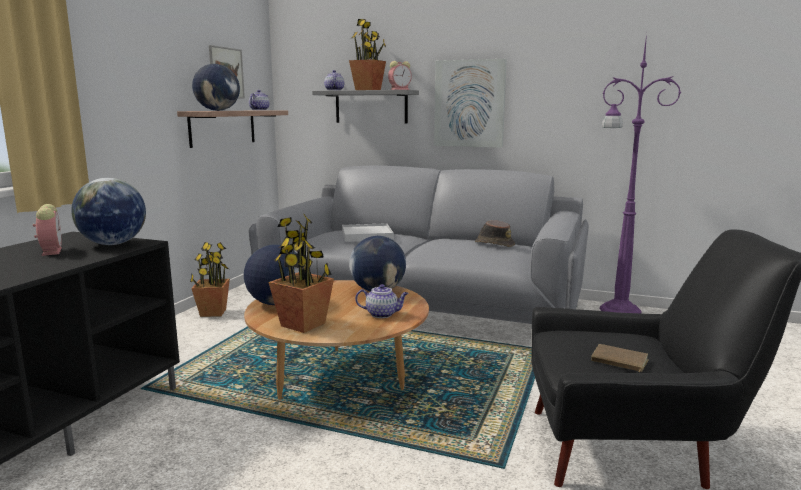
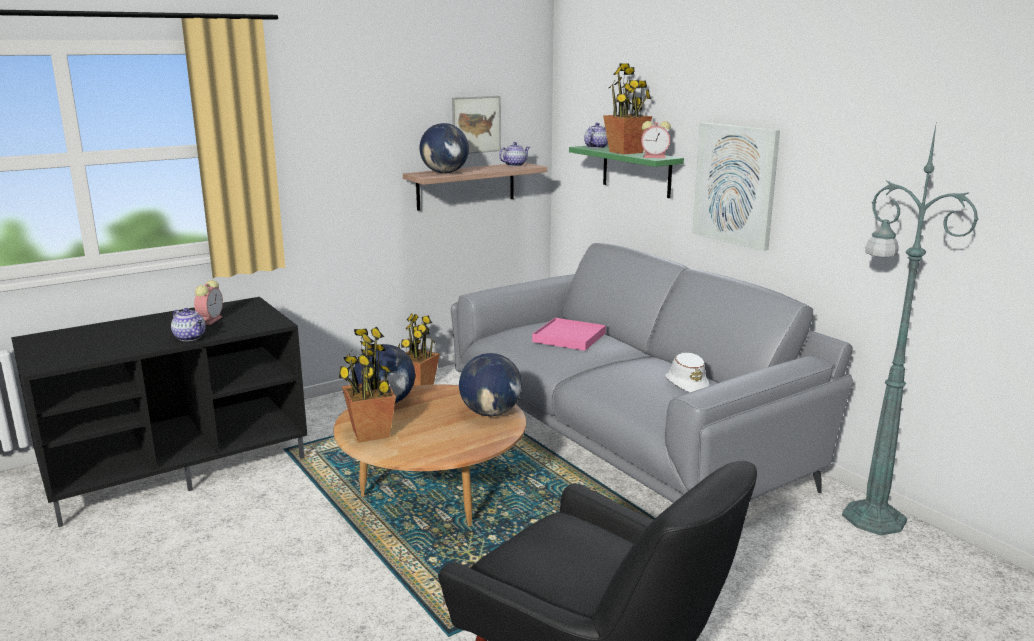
camera: 35 degrees right, 5 degrees up
globe [71,178,146,245] -> none
grey shelf [312,90,419,123] -> green shelf [569,146,684,198]
white tray [342,223,394,242] -> pink tray [532,318,606,351]
teapot [355,284,409,318] -> teapot moved to [171,308,206,341]
brown hat [475,220,515,247] -> white hat [665,353,709,392]
brown book [591,344,648,372] -> none
purple floor lamp [600,34,681,313] -> green floor lamp [842,125,979,536]

